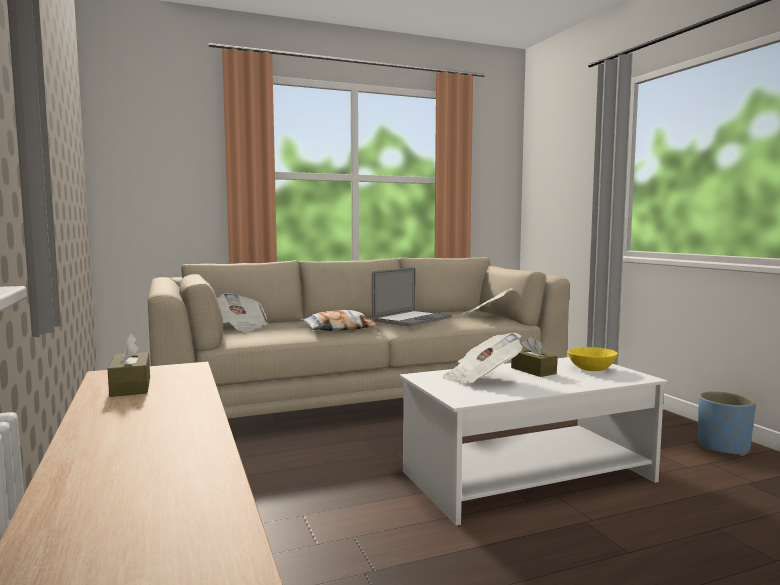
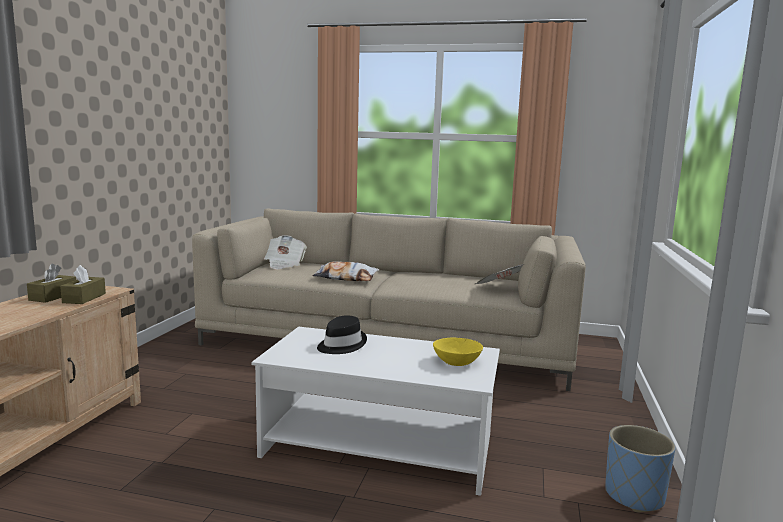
camera: 35 degrees right, 5 degrees up
laptop [372,267,452,327] -> none
newspaper [443,333,523,383] -> black hat [317,315,367,354]
brown tissue box [511,336,557,377] -> brown tissue box moved to [60,265,106,304]

